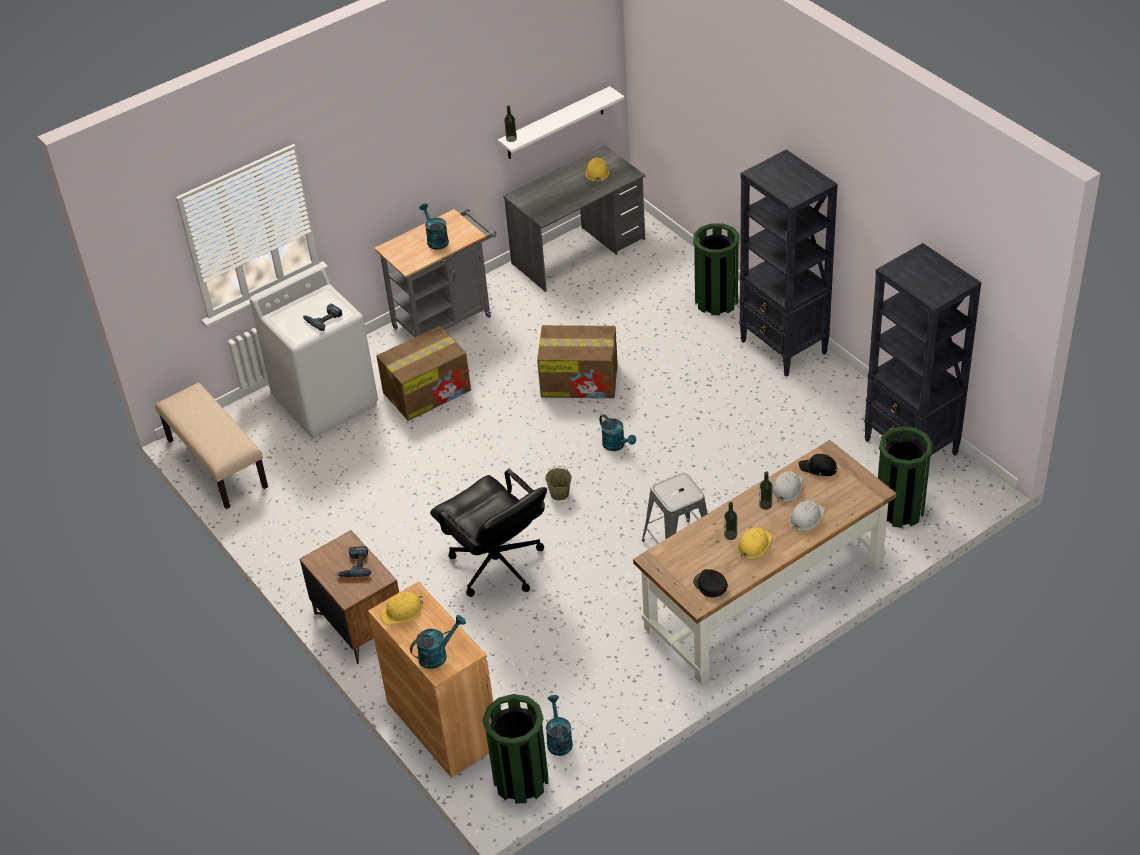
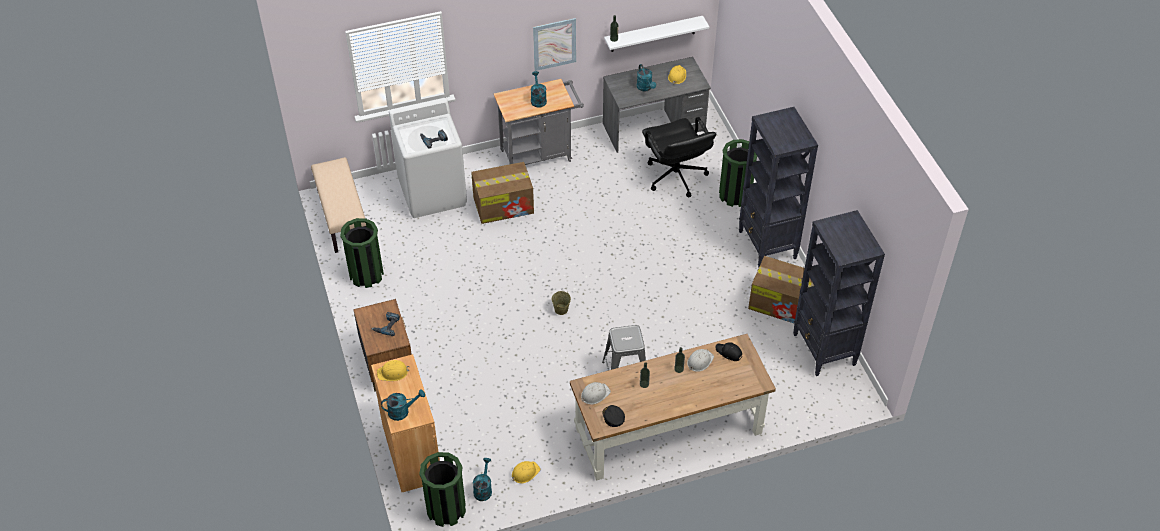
camera: 15 degrees right, 5 degrees up
black office chair [430,469,547,597] -> black office chair moved to [642,117,716,198]
cardboard box [537,325,618,398] -> cardboard box moved to [748,256,814,323]
turquoise watering can [599,414,636,451] -> turquoise watering can moved to [637,64,656,91]
yellow hard hat [737,527,772,559] -> yellow hard hat moved to [512,461,540,483]
white hard hat [789,500,825,531] -> white hard hat moved to [581,382,611,404]
green trash can [878,426,933,528] -> green trash can moved to [340,218,384,288]
none -> picture [533,18,576,71]

